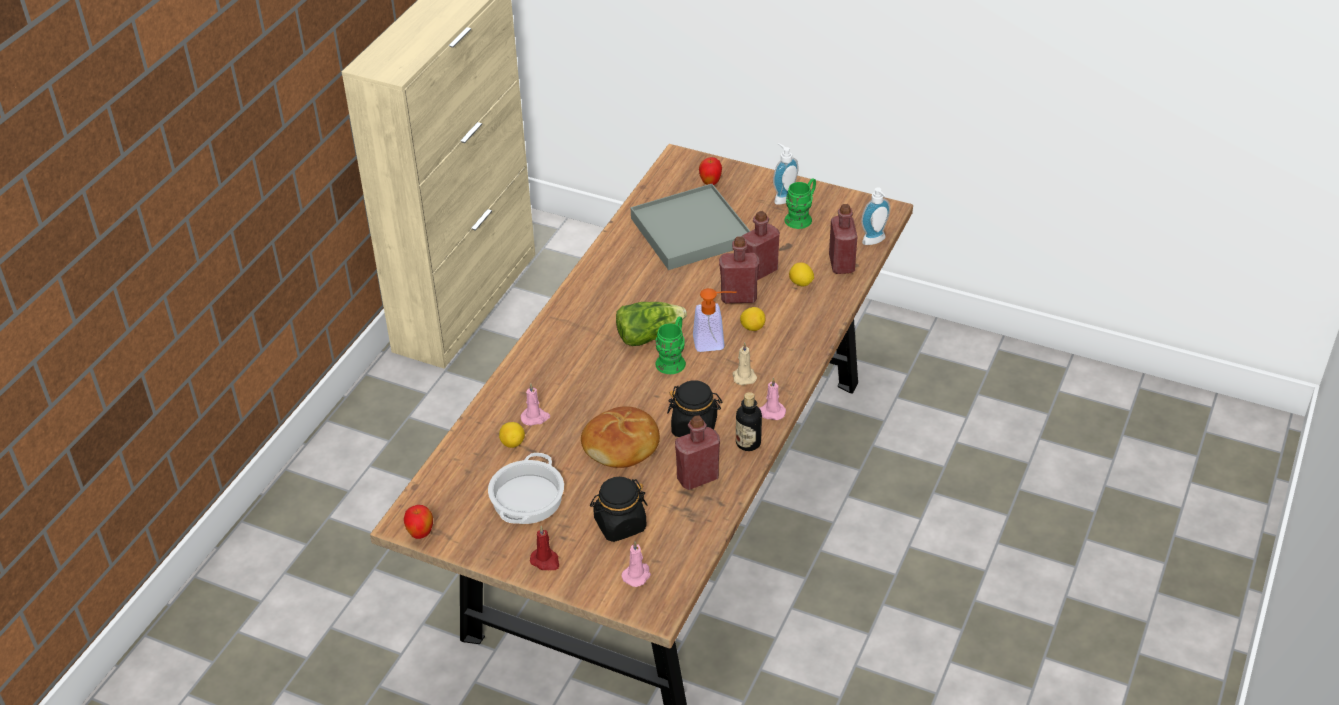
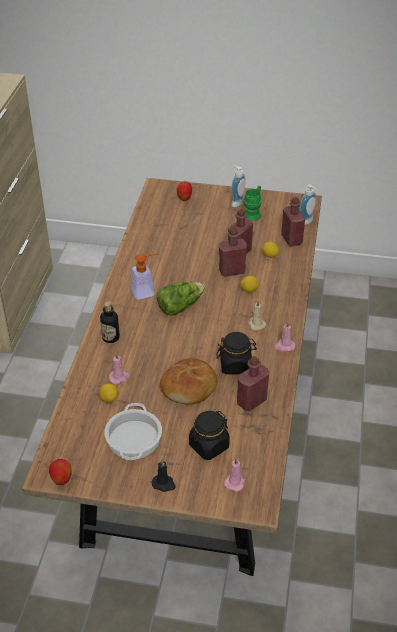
camera: 15 degrees left, 0 degrees up
red candle [530,526,559,570] -> black candle [152,460,176,492]
grey tray [630,184,750,270] -> none
green mug [655,317,686,374] -> none
soap dispenser [693,288,737,352] -> soap dispenser moved to [131,254,160,300]
bottle [736,392,762,451] -> bottle moved to [100,301,120,343]

